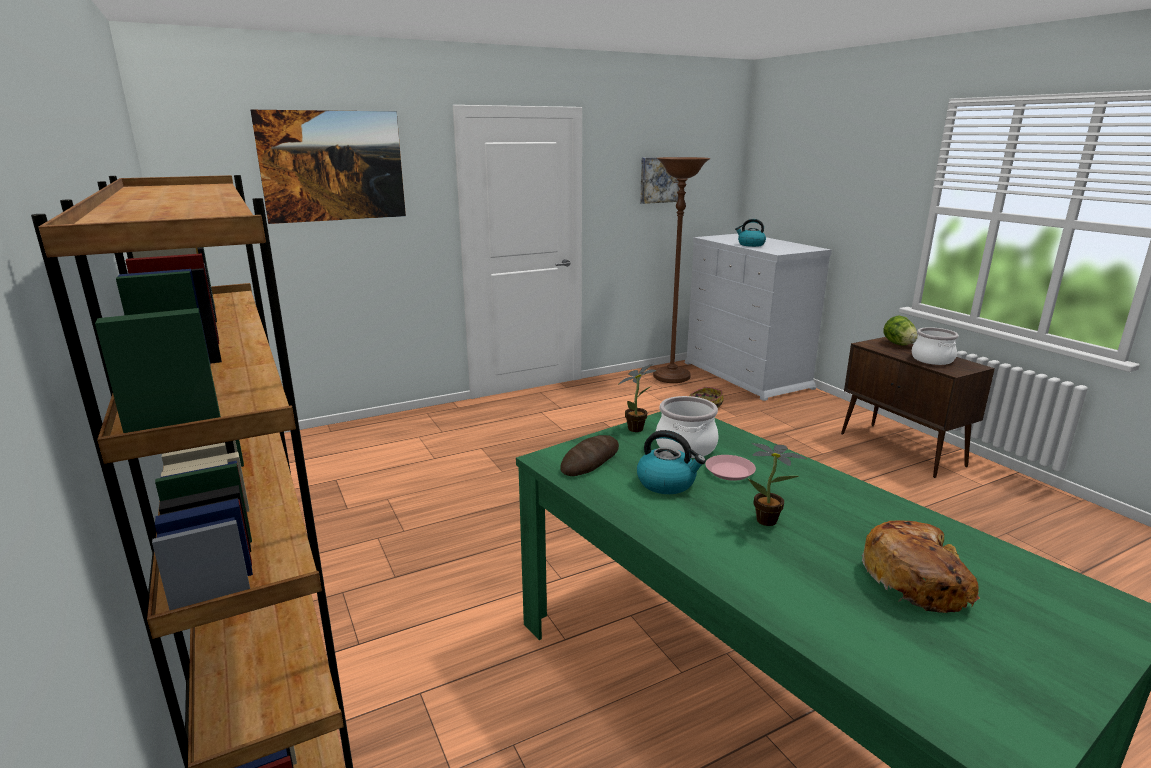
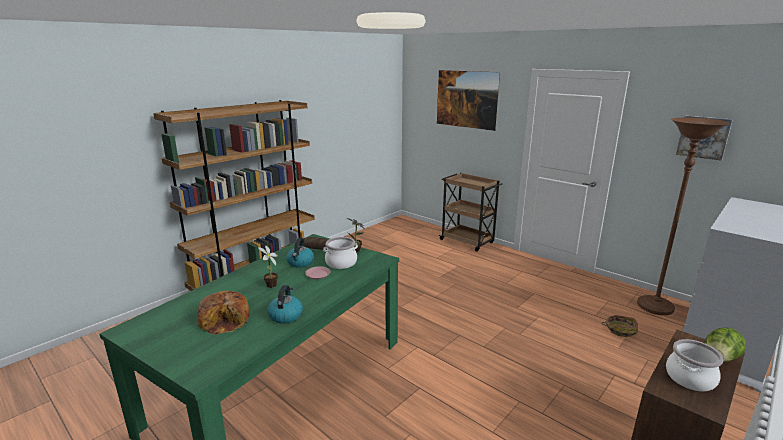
camera: 70 degrees right, 0 degrees up
kettle [735,219,766,247] -> kettle moved to [267,285,303,323]
none -> brown cart [439,173,502,252]

